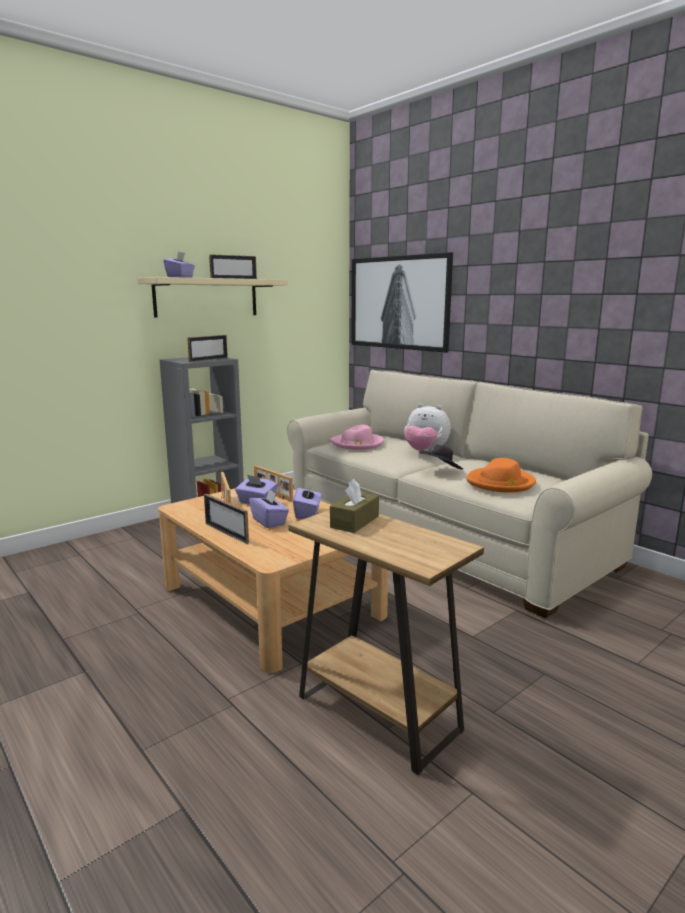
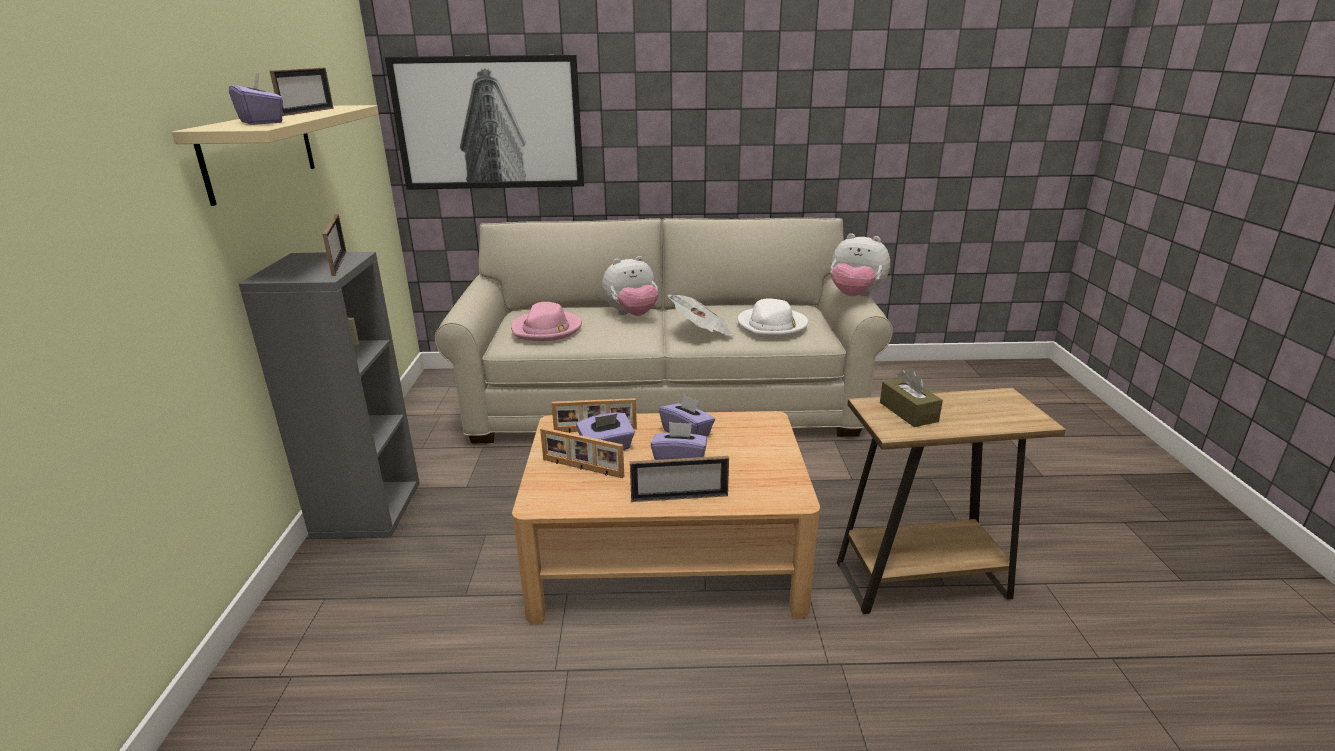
camera: 50 degrees left, 10 degrees up
black hat [419,445,463,470] -> newspaper [668,295,733,336]
orange hat [466,458,536,493] -> white hat [738,298,808,338]
none -> plush toy [830,233,890,296]

